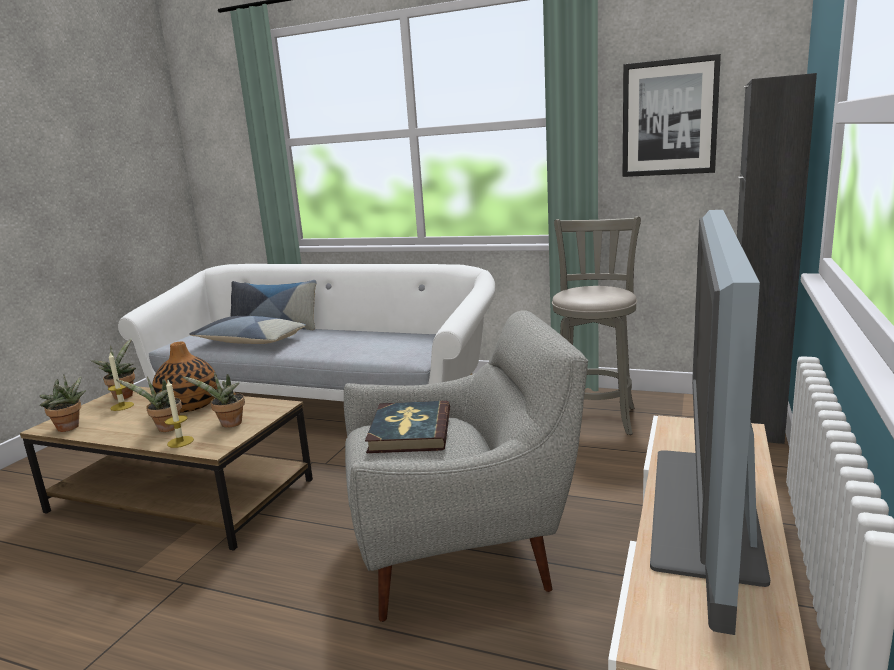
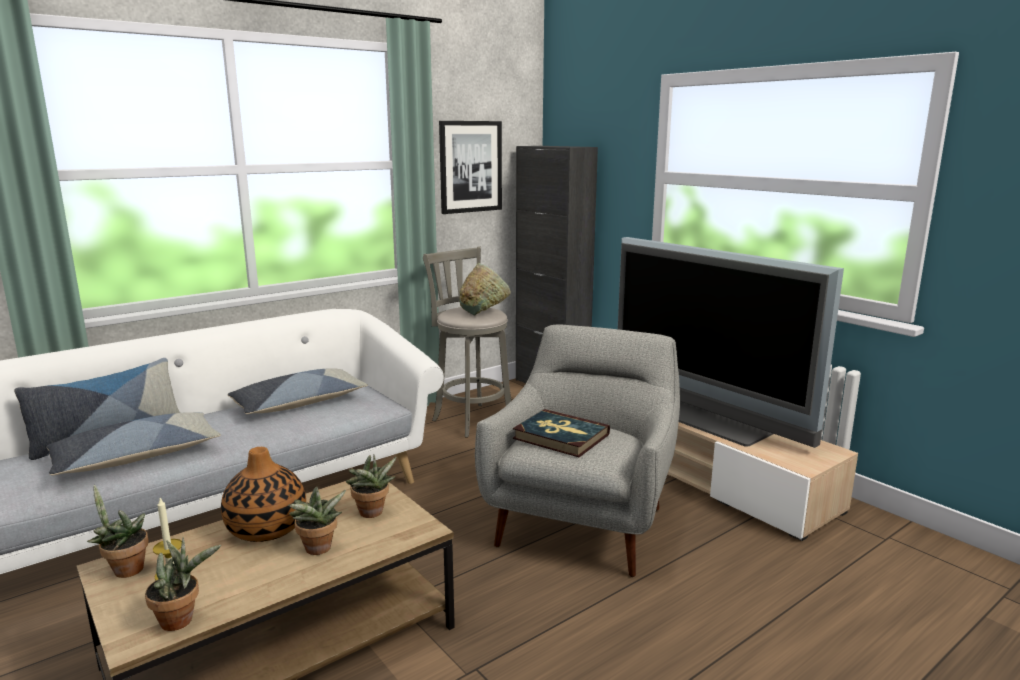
camera: 60 degrees left, 0 degrees up
candle [165,380,194,448] -> none
none -> pillow [228,368,368,414]
none -> green bowl [459,263,511,315]

